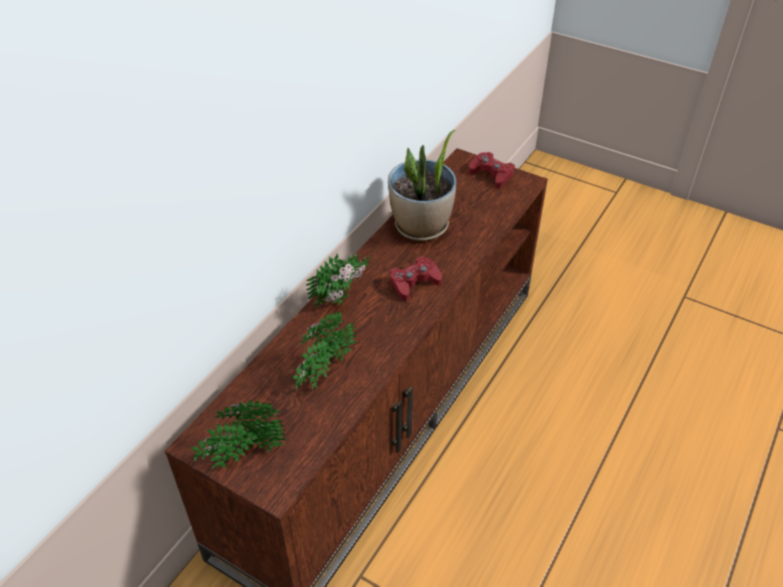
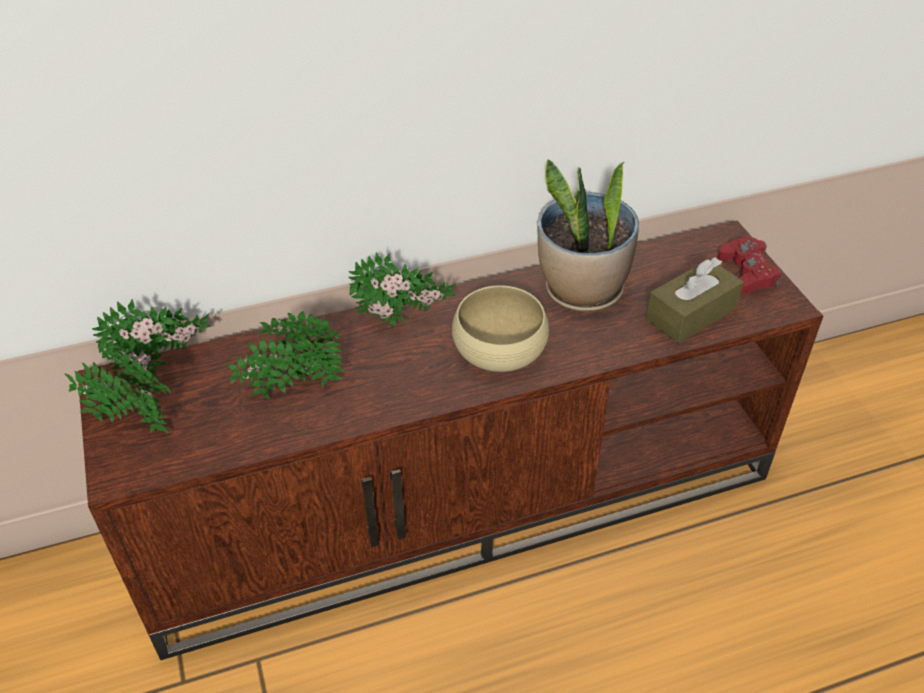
camera: 40 degrees right, 0 degrees up
red game controller [390,256,442,301] -> beige bowl [452,285,549,372]
none -> potted plant [92,299,211,374]
none -> brown tissue box [646,257,743,344]

